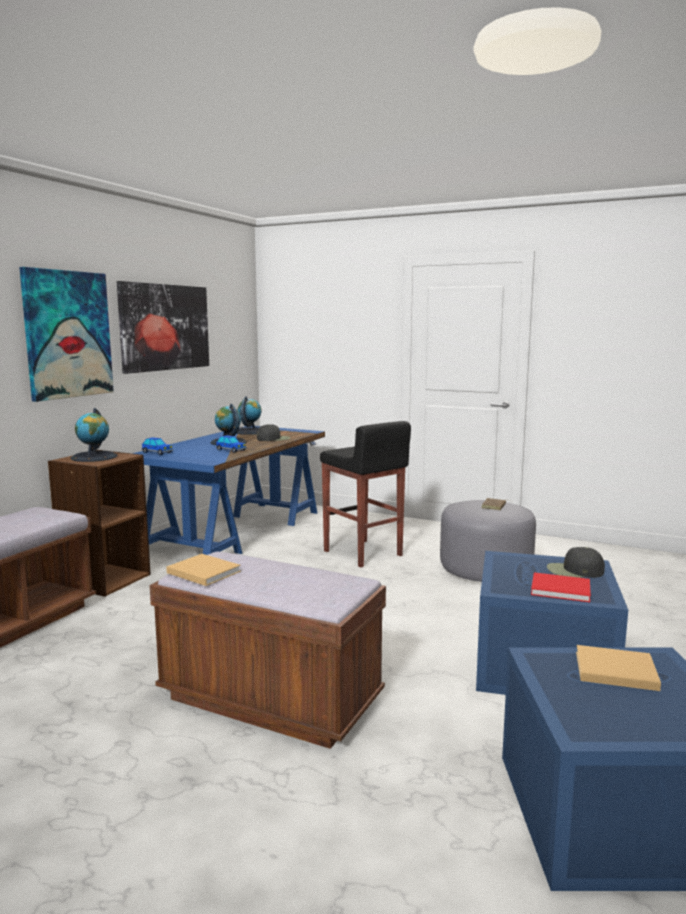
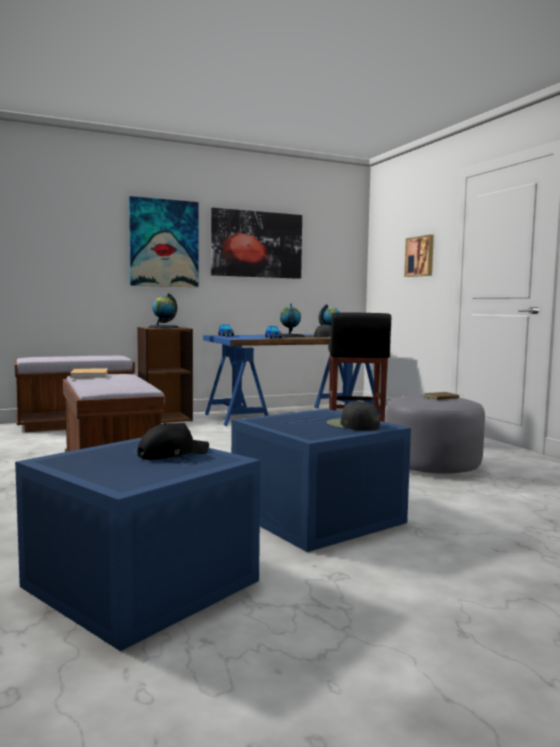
camera: 40 degrees right, 5 degrees down
red book [531,572,591,602] -> none
beige book [576,645,661,691] -> black cap [138,423,209,460]
none -> picture [404,235,434,277]

